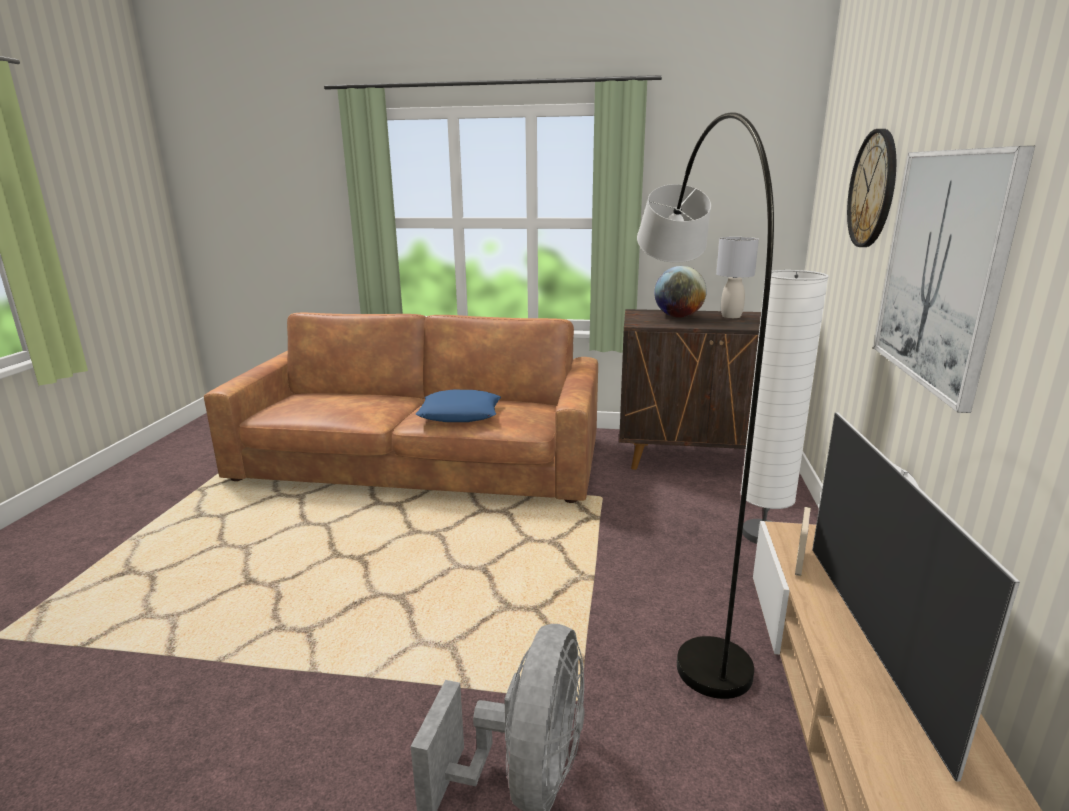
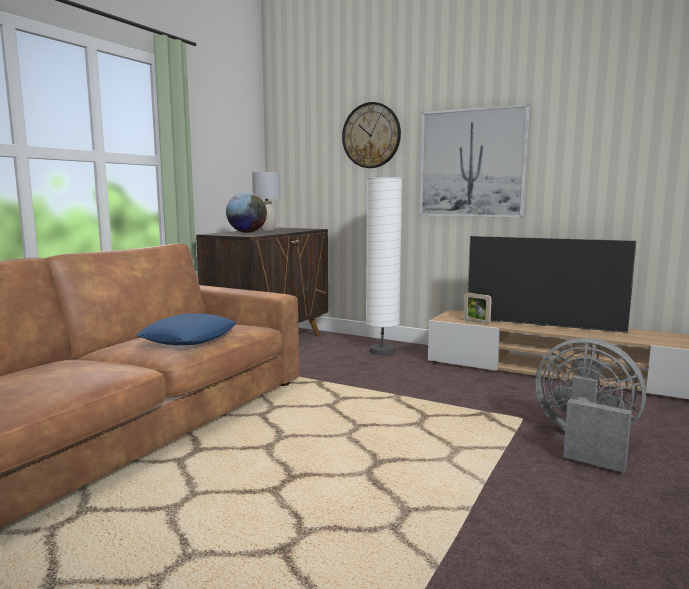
camera: 70 degrees left, 10 degrees down
grey floor lamp [637,112,774,699] -> none

